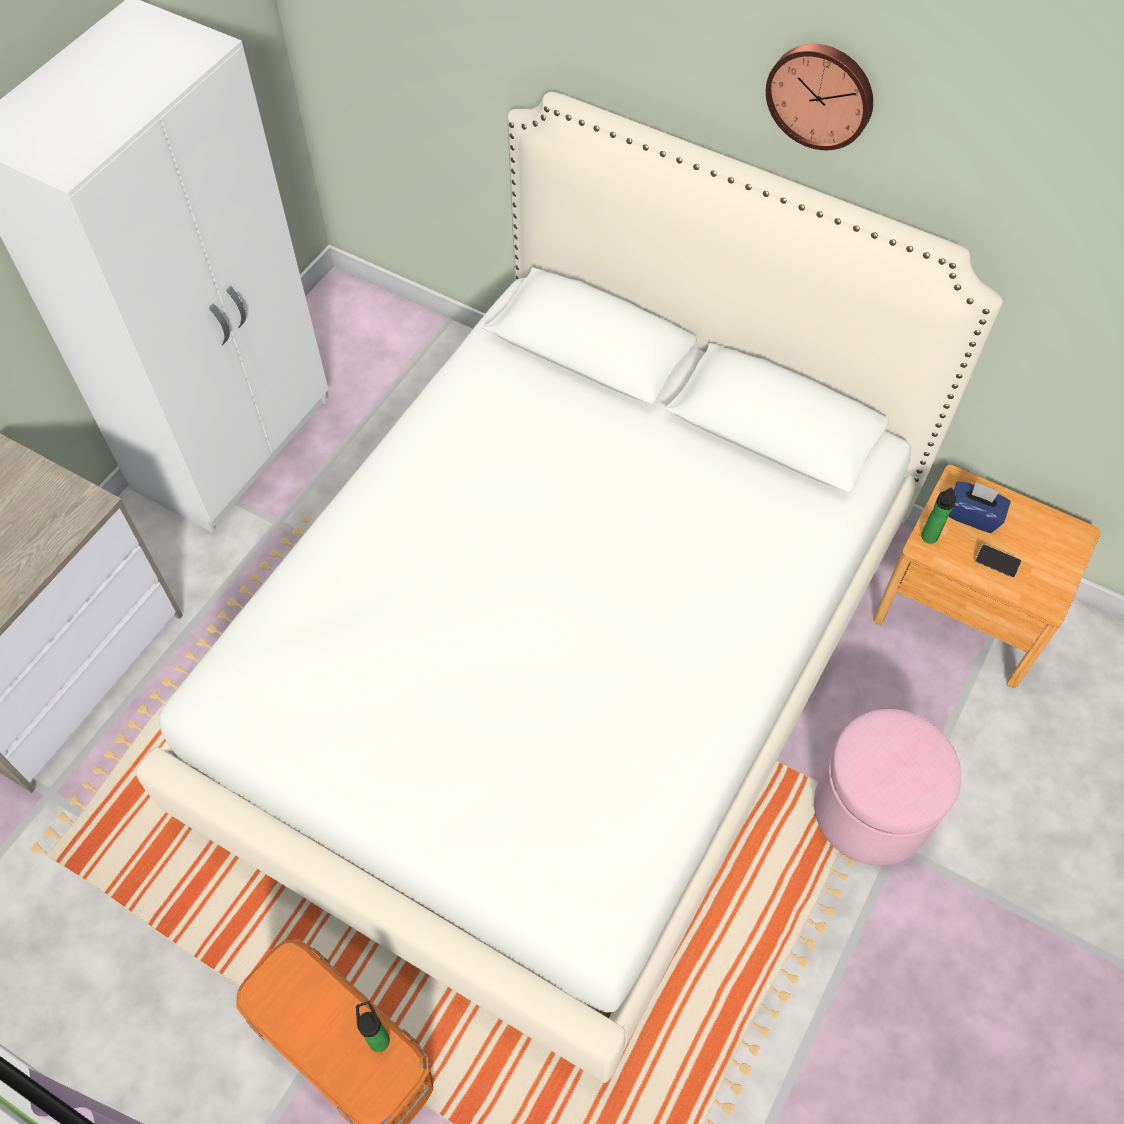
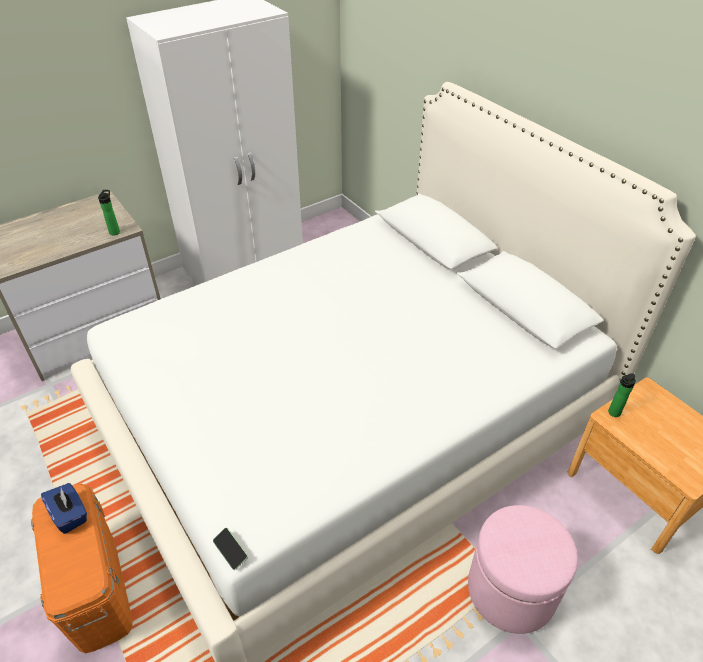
camera: 25 degrees right, 15 degrees down
bottle [356,1001,390,1052] -> bottle moved to [98,190,120,236]
wall clock [766,44,873,150] -> none
blue tissue box [948,481,1011,533] -> blue tissue box moved to [41,483,87,534]
phone [975,544,1022,578] -> phone moved to [213,527,248,570]

